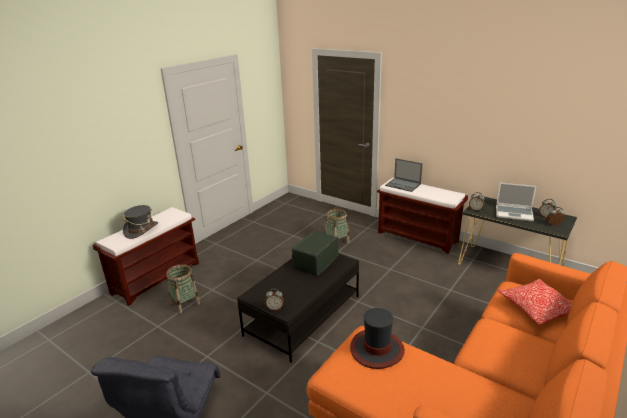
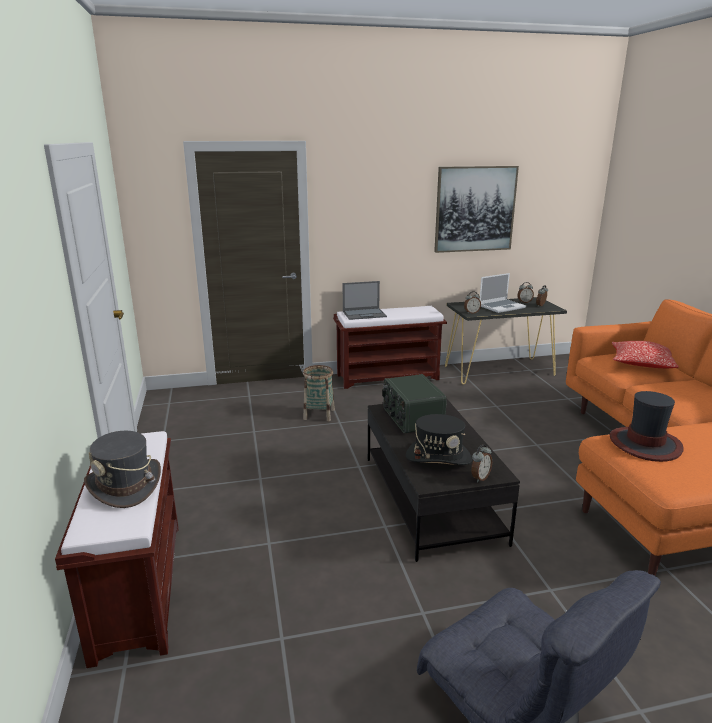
camera: 50 degrees left, 5 degrees down
basket [166,264,200,313] -> none
none -> black hat [406,414,472,465]
none -> picture [434,166,519,253]

